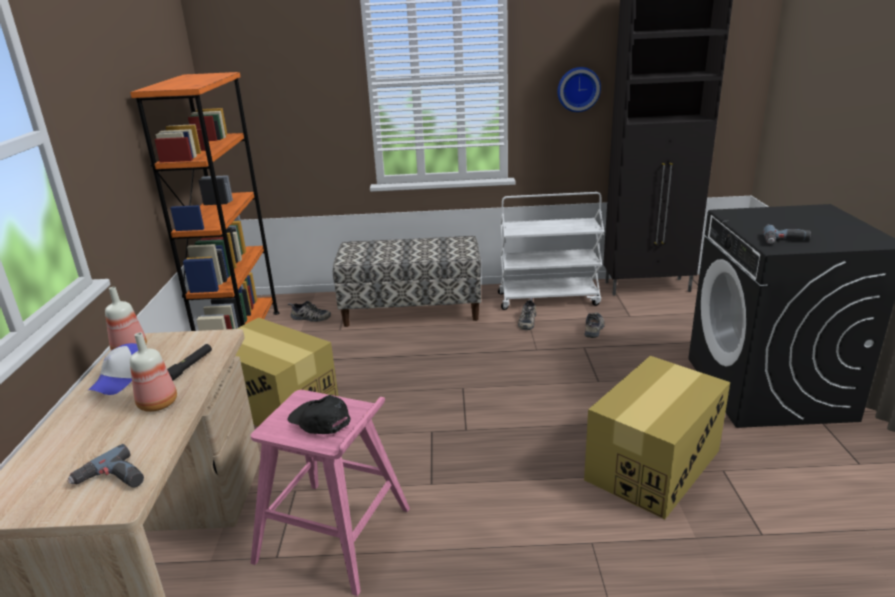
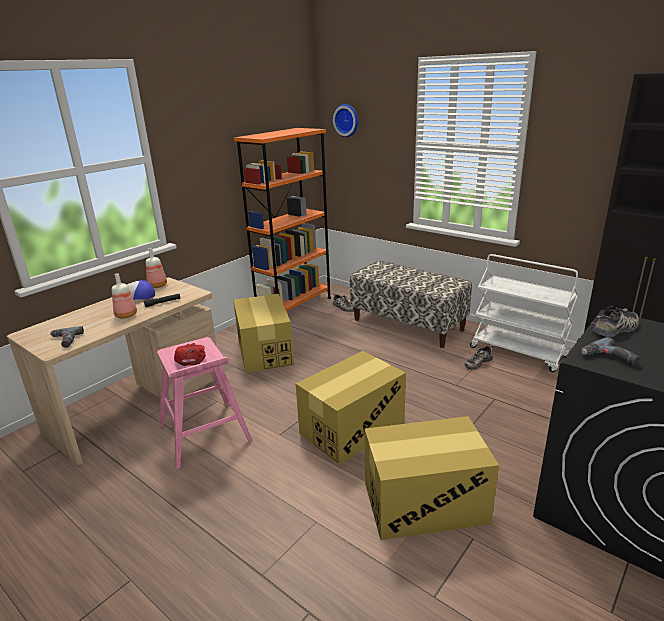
camera: 40 degrees right, 0 degrees up
black cap [287,395,351,434] -> red cap [174,343,206,366]
wall clock [557,67,601,112] -> wall clock moved to [333,104,358,137]
shoe [585,312,605,338] -> shoe moved to [592,306,639,337]
none -> cardboard box [296,351,406,464]

